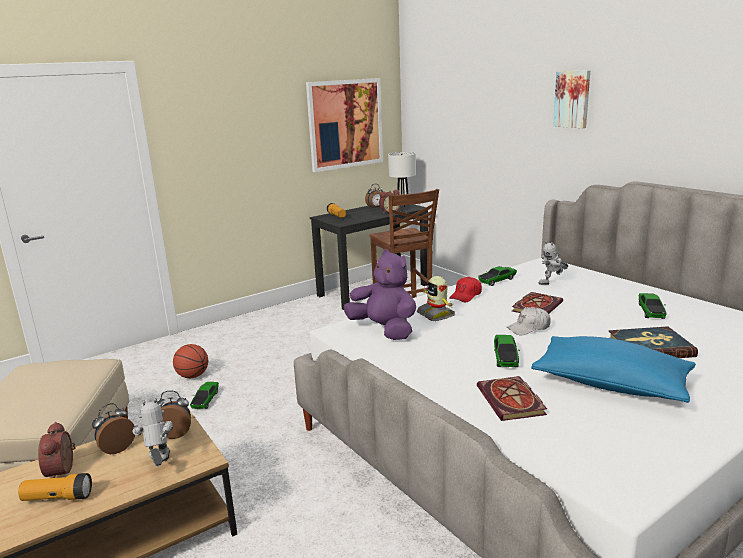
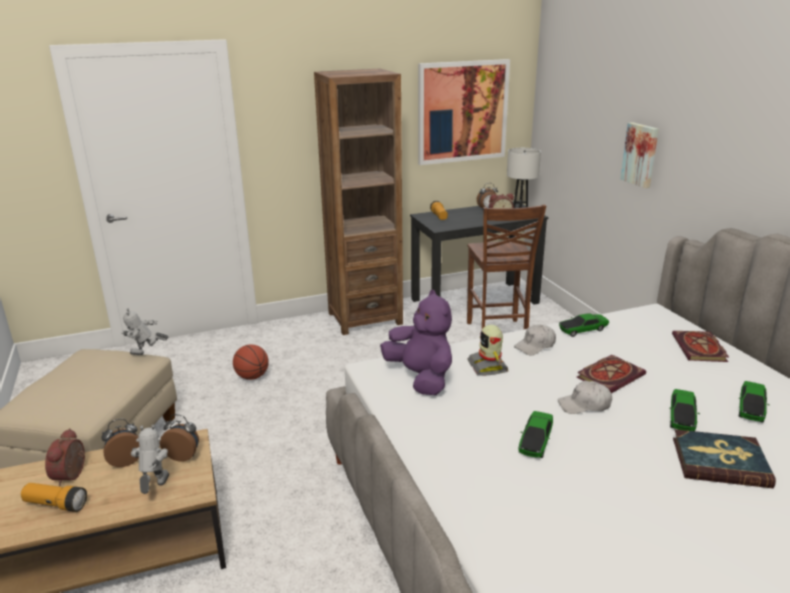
camera: 15 degrees right, 5 degrees up
toy car [190,382,219,409] -> toy car moved to [669,389,700,431]
red cap [449,277,482,302] -> white cap [514,324,556,355]
book [477,376,547,421] -> book moved to [672,331,729,362]
blue pillow [531,336,696,403] -> none
toy robot [538,241,568,285] -> toy robot moved to [121,308,168,355]
picture [553,70,590,128] -> picture moved to [620,122,659,188]
none -> brown bookcase [314,68,403,335]

